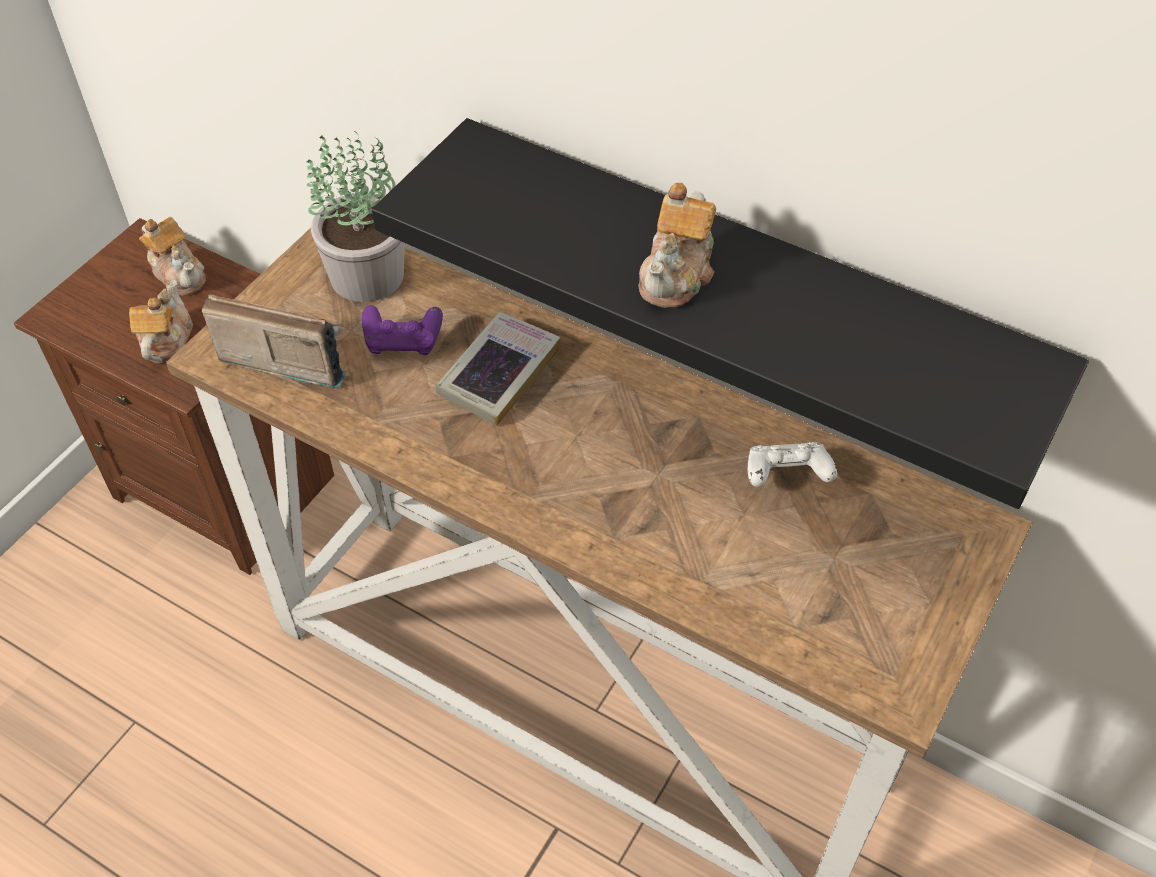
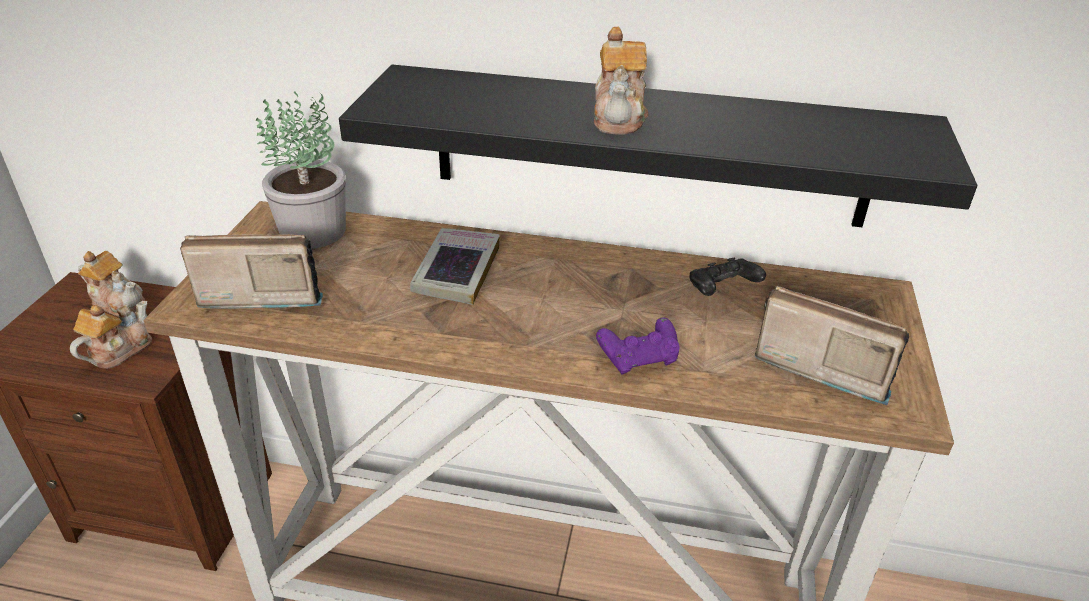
camera: 20 degrees left, 15 degrees down
teapot [129,280,193,363] -> teapot turned 45 degrees clockwise [70,301,152,369]
purple game controller [362,305,443,355] -> purple game controller moved to [596,317,680,374]
white game controller [748,442,837,487] -> black game controller [689,258,766,296]
none -> radio [755,286,909,405]

